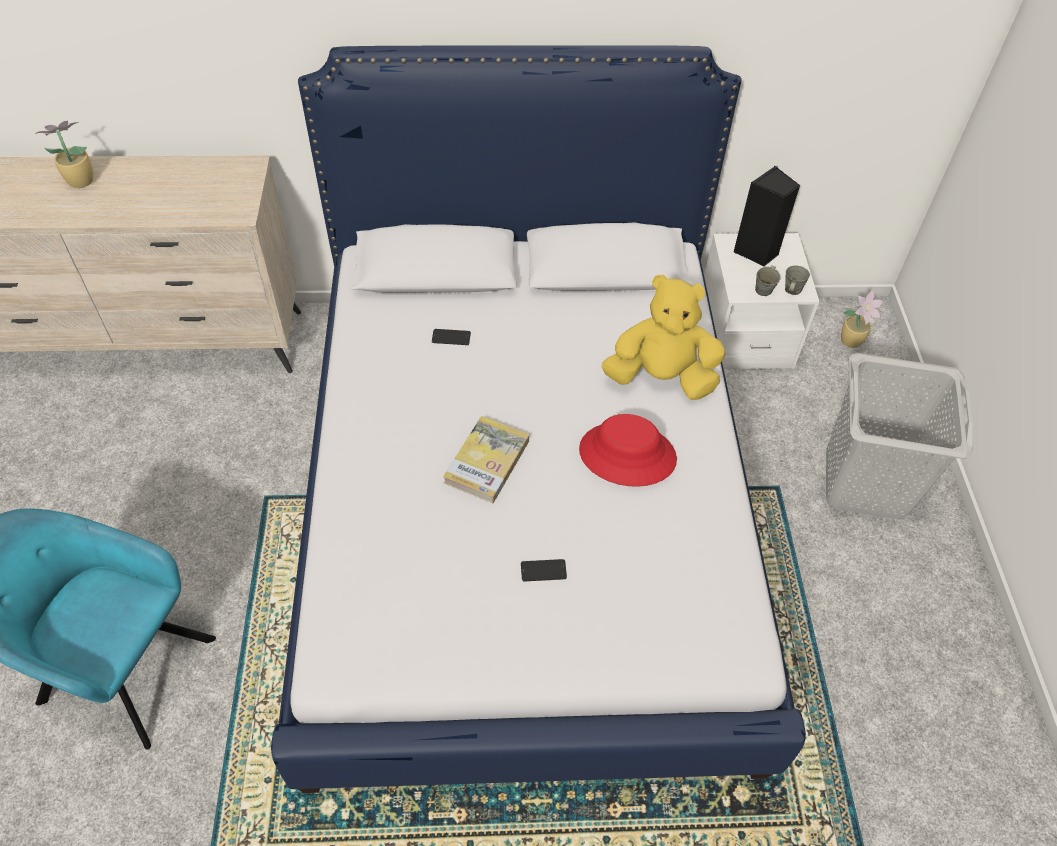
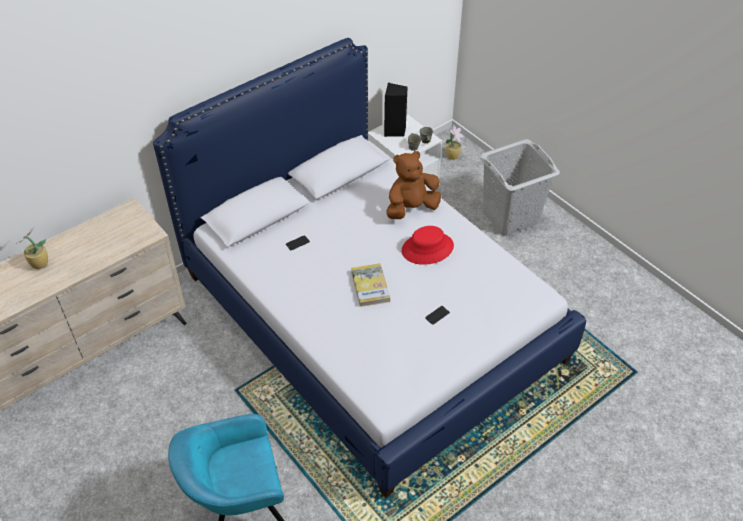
camera: 35 degrees left, 5 degrees down
yellow plush toy [601,275,725,400] -> brown plush toy [386,151,441,219]

